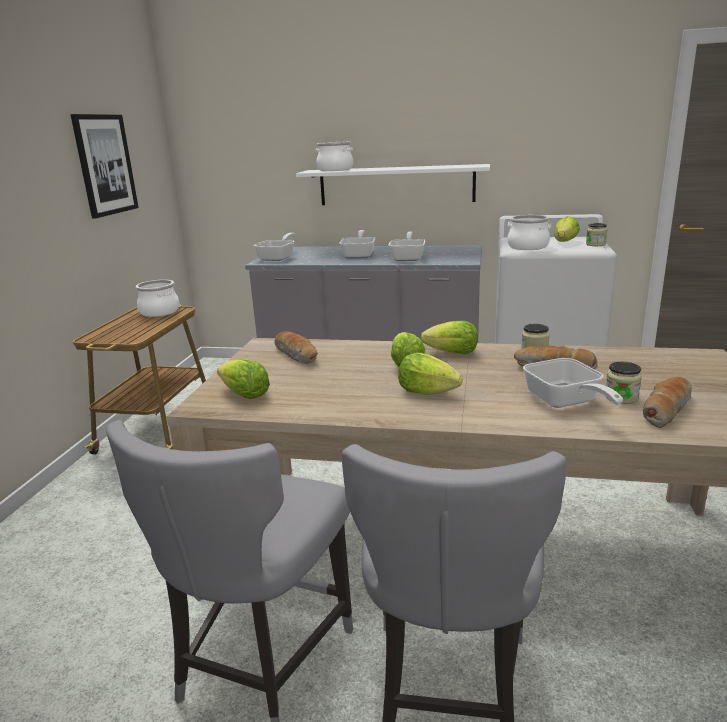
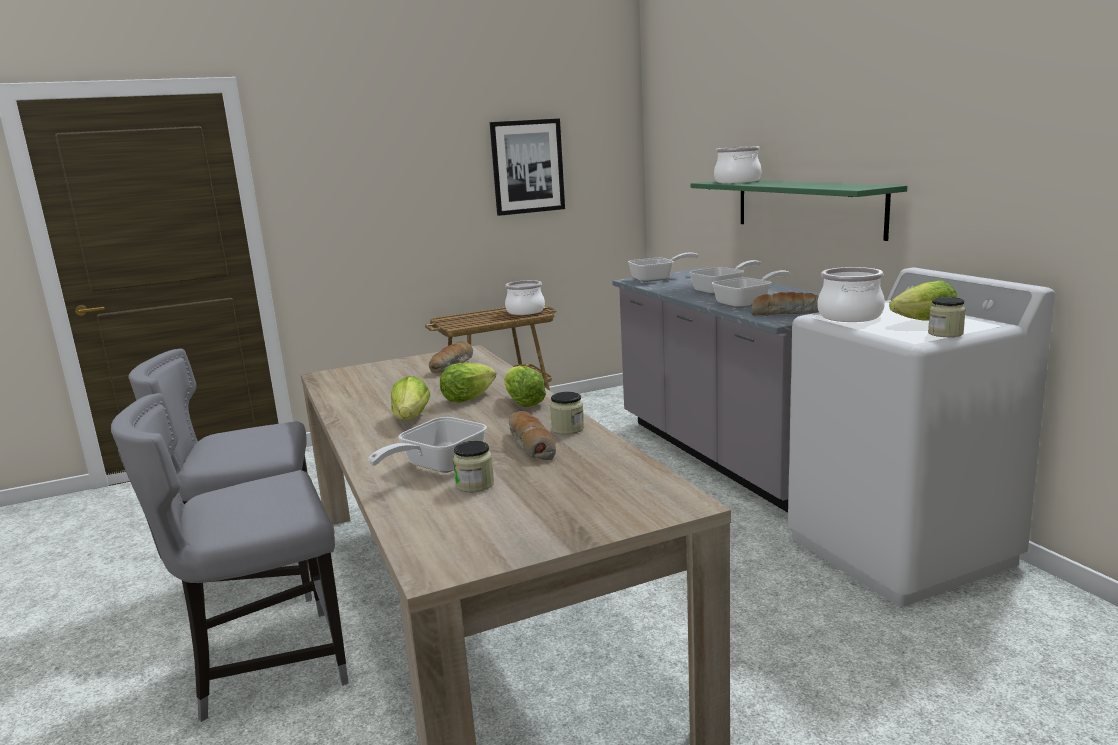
camera: 55 degrees right, 5 degrees down
lettuce [217,359,270,399] -> none
white shelf [296,164,490,205] -> green shelf [691,180,907,241]
bread [643,377,692,428] -> bread moved to [751,292,819,316]

